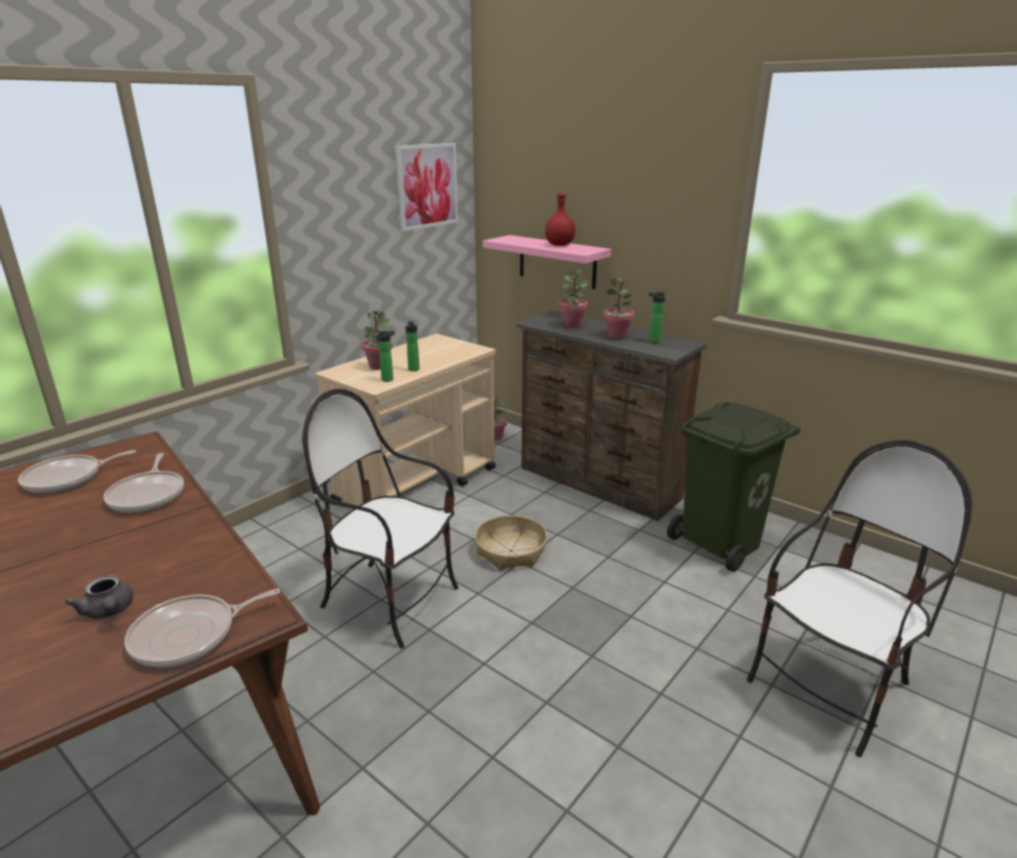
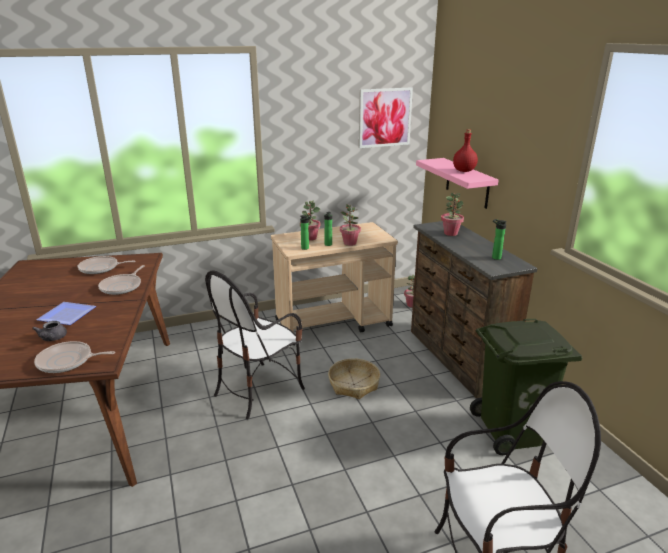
camera: 30 degrees right, 0 degrees up
chair [303,389,458,649] -> chair turned 105 degrees counterclockwise [205,270,305,419]
potted plant [603,278,634,339] -> potted plant moved to [340,204,361,246]
none -> plate [36,302,96,325]

